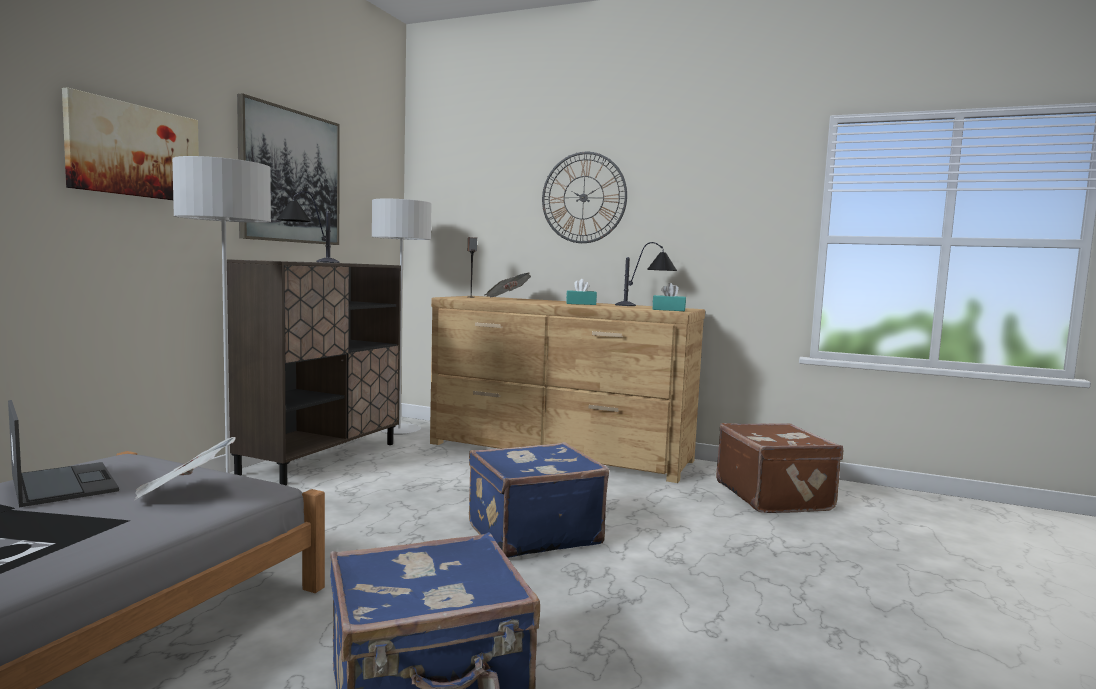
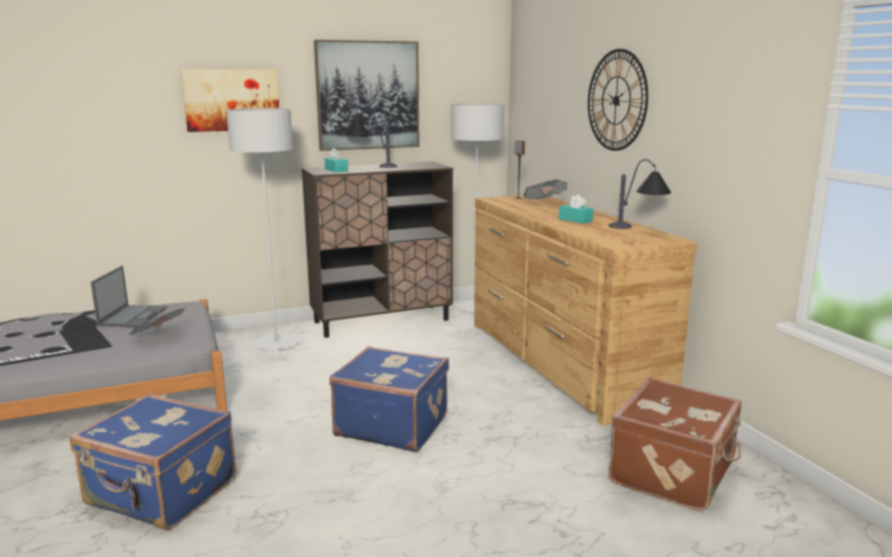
camera: 45 degrees right, 10 degrees up
turquoise tissue box [653,283,686,311] -> turquoise tissue box moved to [324,148,348,172]

